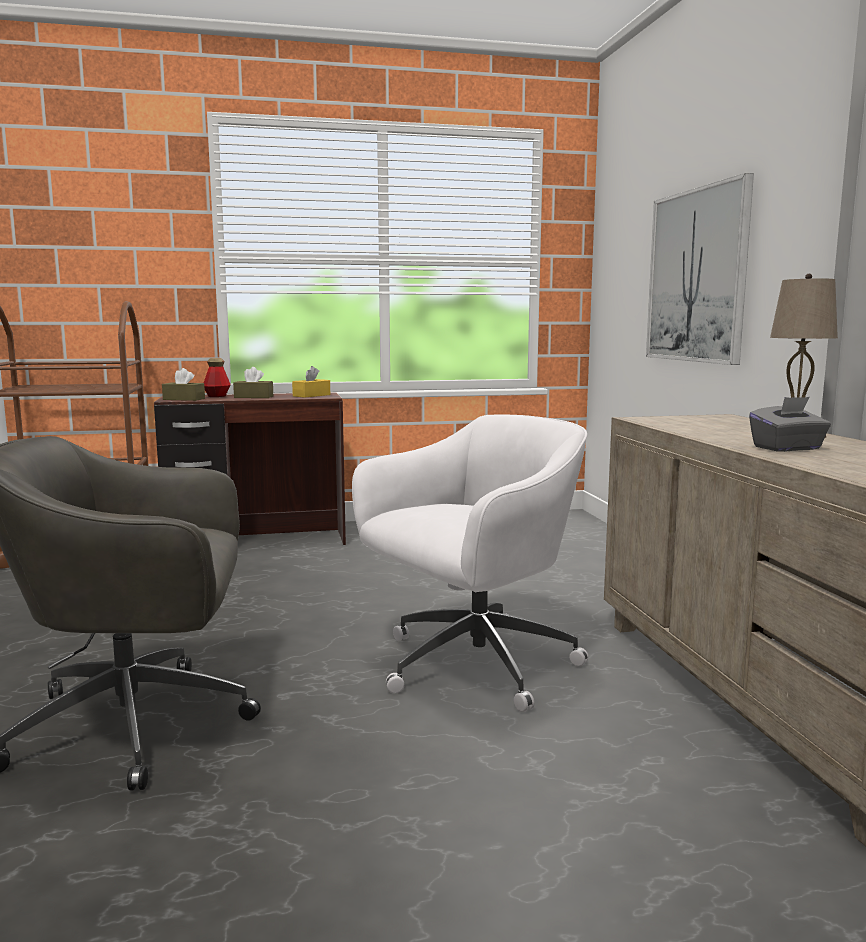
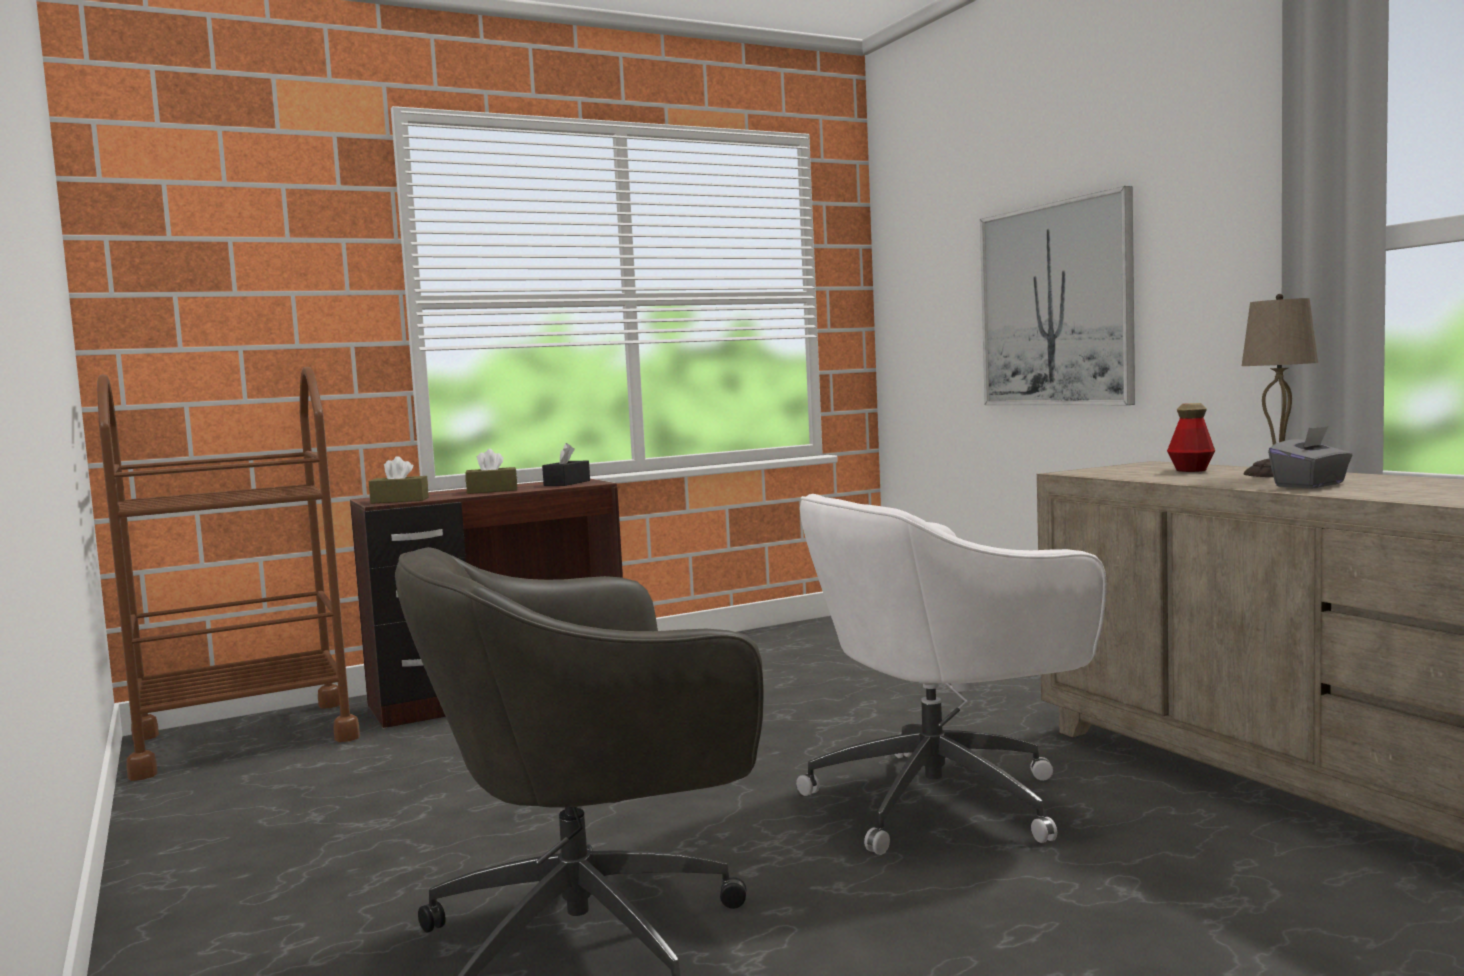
camera: 15 degrees left, 5 degrees down
bottle [204,358,231,397] -> bottle moved to [1167,403,1215,472]
yellow tissue box [292,366,330,398] -> black tissue box [542,443,590,486]
white office chair [352,414,589,712] -> white office chair turned 150 degrees counterclockwise [796,494,1107,855]

